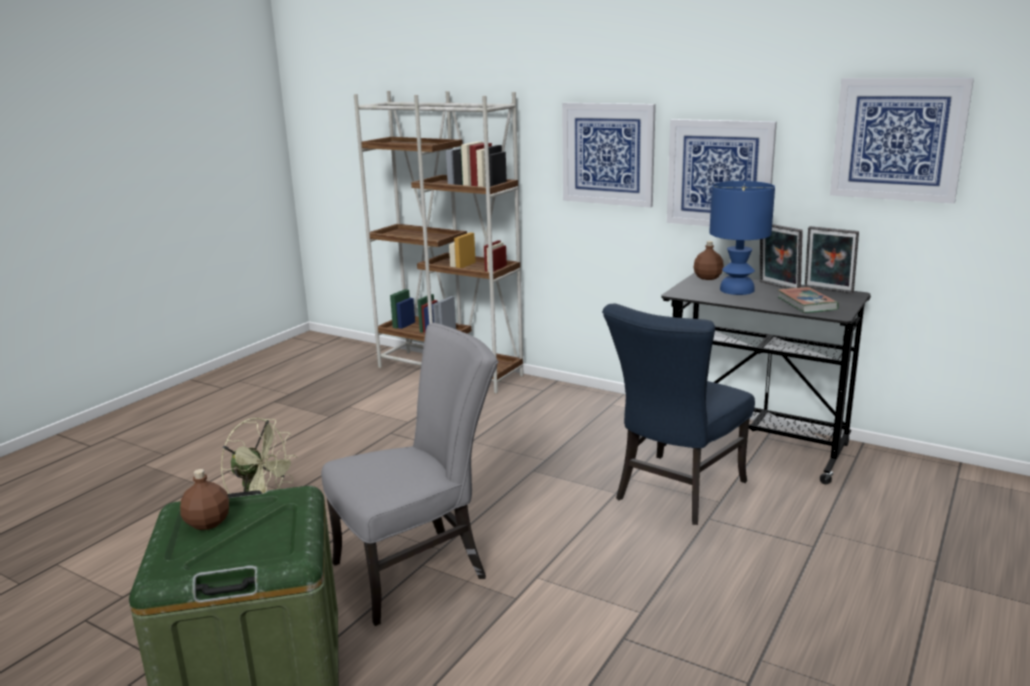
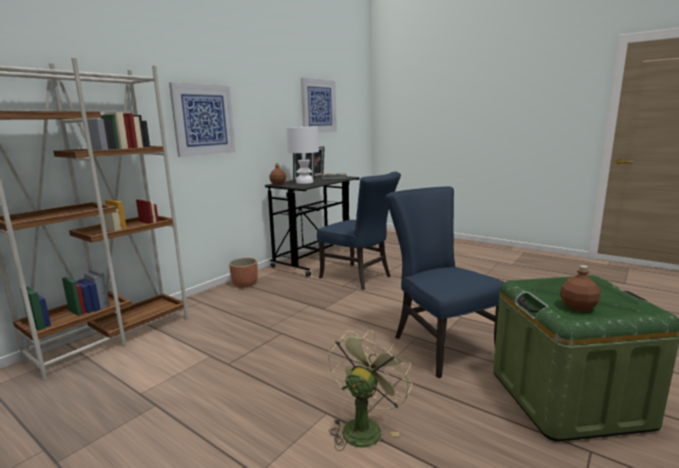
camera: 85 degrees left, 5 degrees down
grey chair [321,323,499,626] -> blue chair [385,187,504,378]
picture [667,119,777,227] -> none
blue table lamp [709,181,775,295] -> white table lamp [287,127,319,184]
none -> planter [229,258,258,288]

